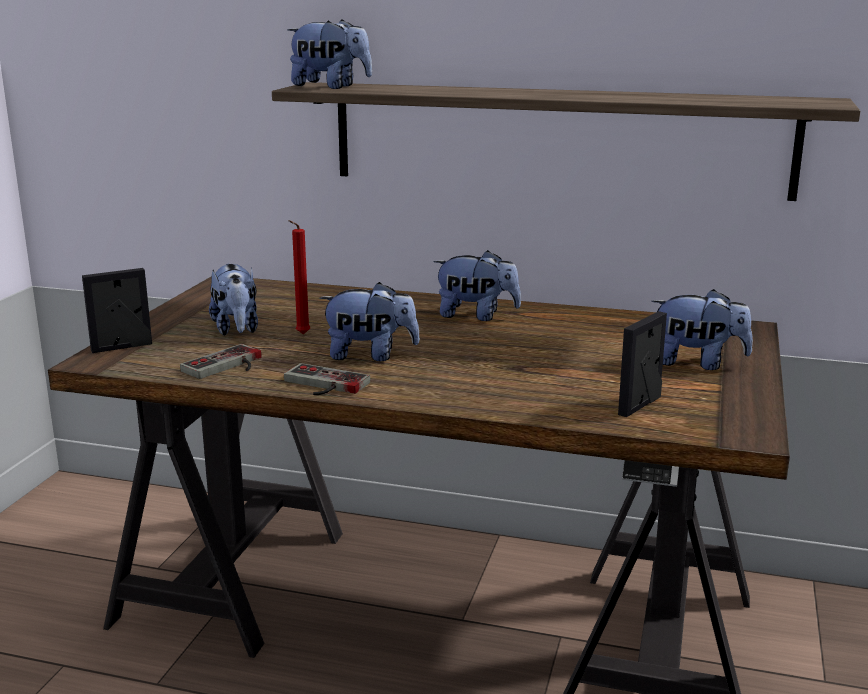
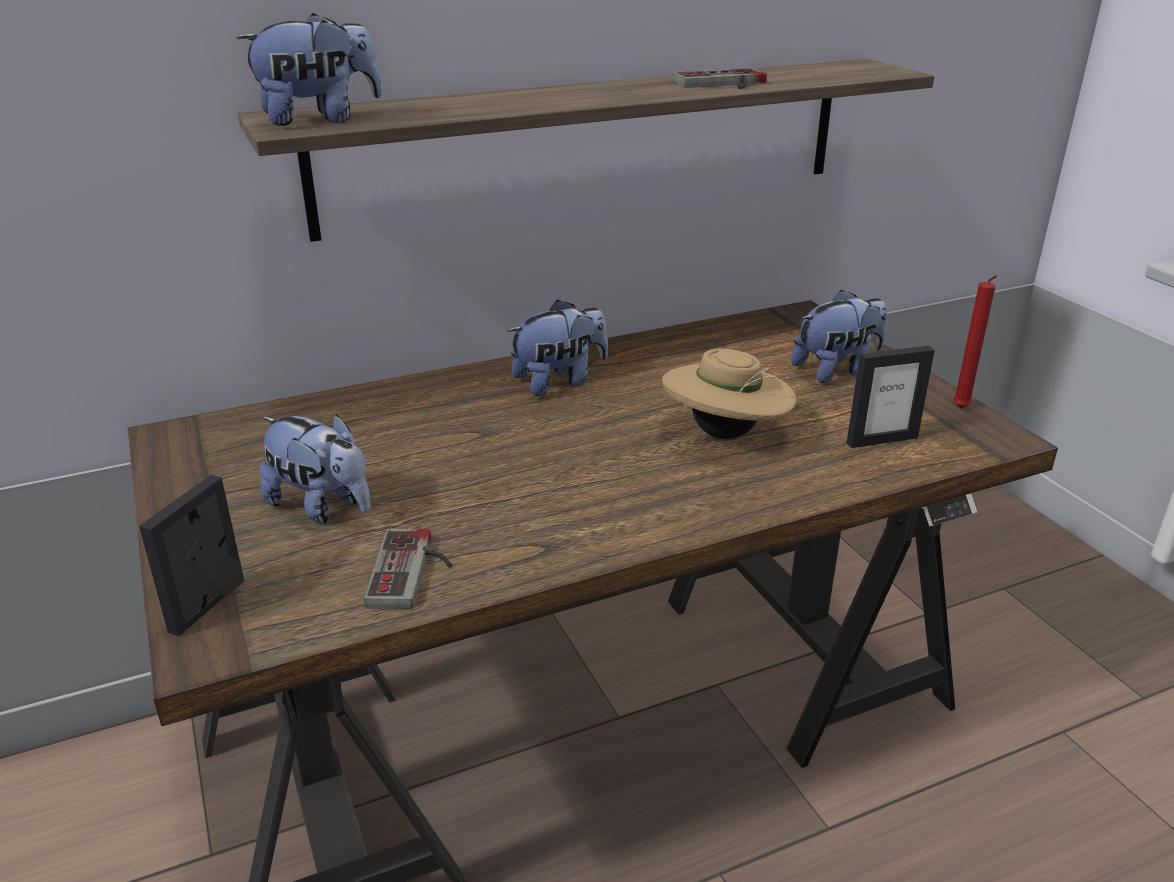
camera: 40 degrees left, 10 degrees up
game controller [284,363,370,395] -> game controller moved to [672,68,767,89]
red candle [289,220,310,334] -> red candle moved to [953,275,997,408]
plush toy [319,282,420,361] -> none
picture frame [618,311,667,417] -> picture frame turned 105 degrees counterclockwise [847,346,935,448]
none -> beige hat [662,348,797,439]

